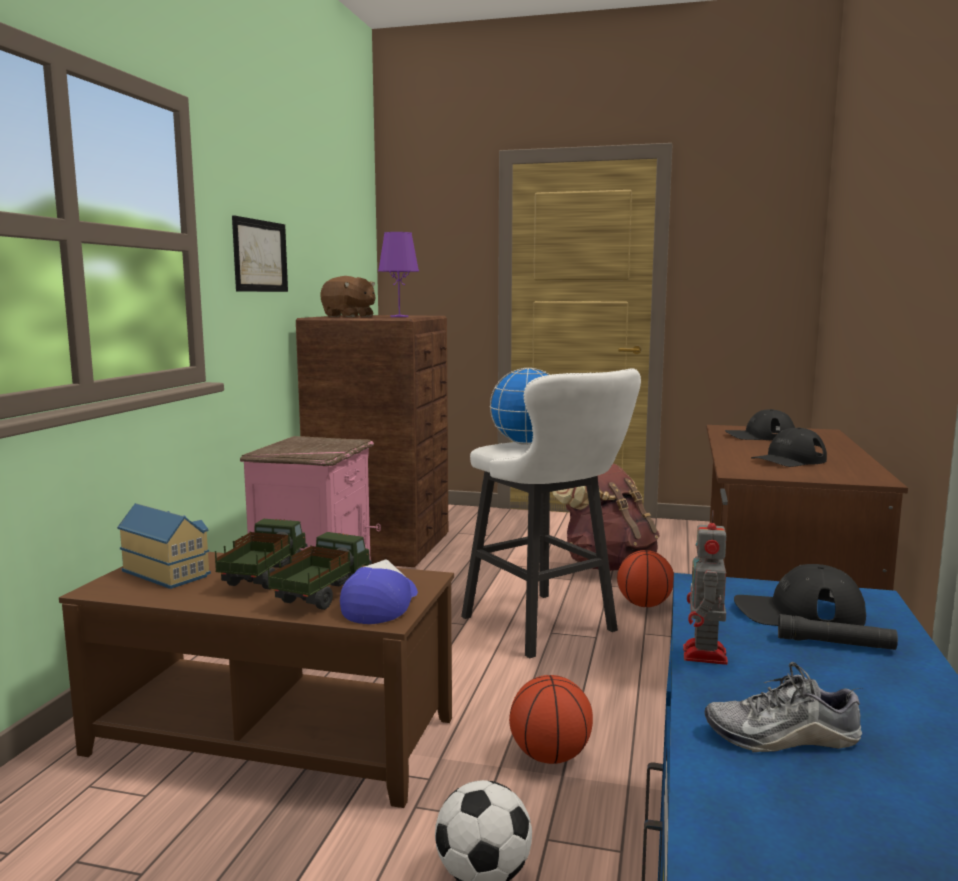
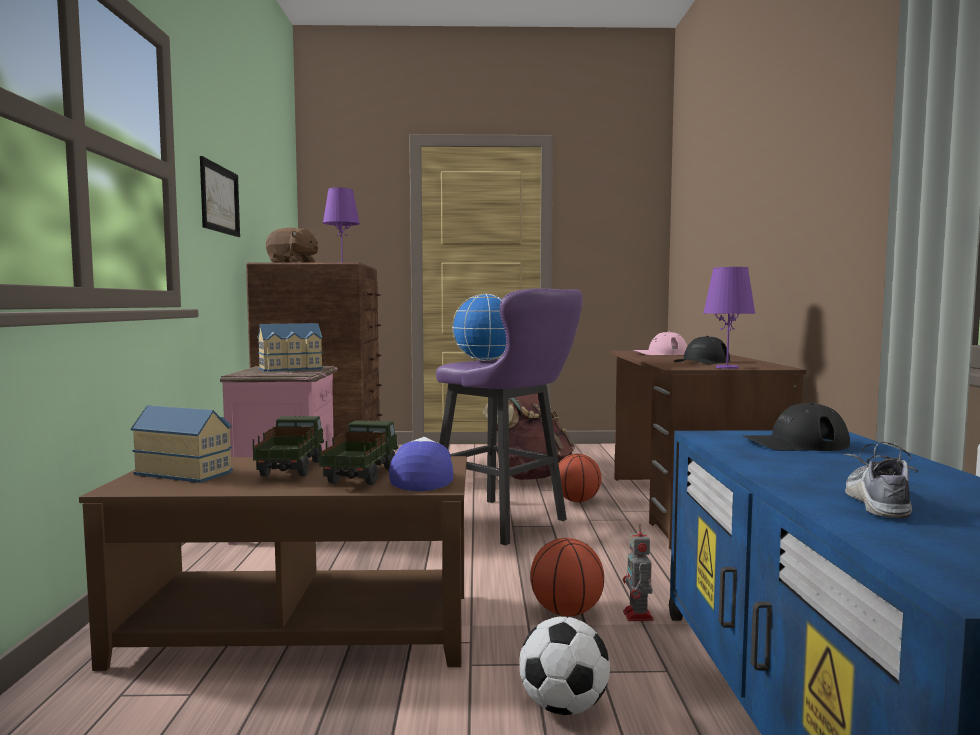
camera: 15 degrees left, 5 degrees down
white stool [461,369,641,658] -> purple stool [436,288,583,546]
toy robot [683,510,728,665] -> toy robot moved to [623,524,654,621]
shoe [705,662,862,752] -> shoe turned 120 degrees clockwise [845,442,918,518]
black cap [725,409,795,441] -> pink cap [633,332,687,355]
black flashlight [778,614,898,650] -> none
none -> toy house [258,323,323,372]
none -> purple table lamp [703,267,756,369]

